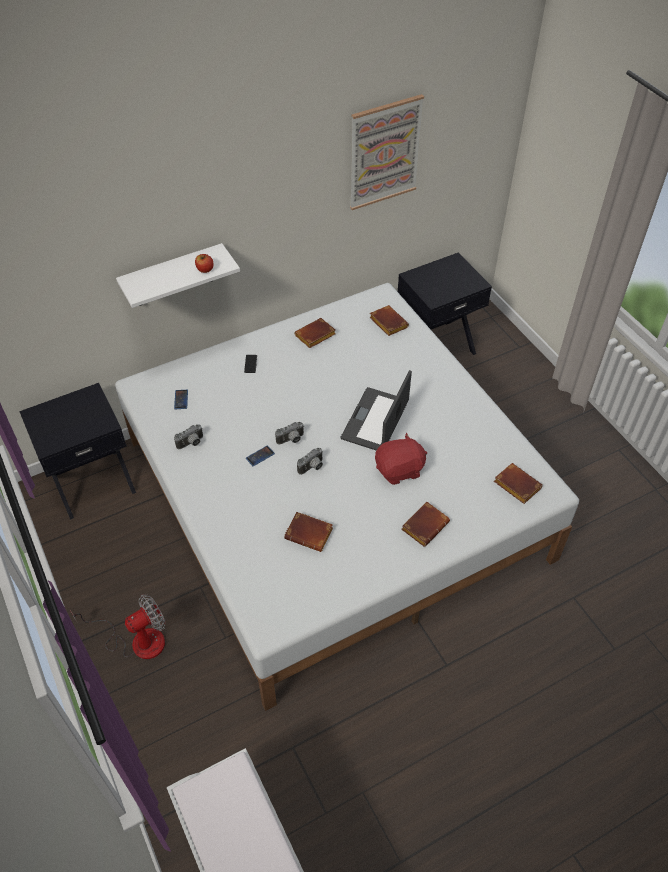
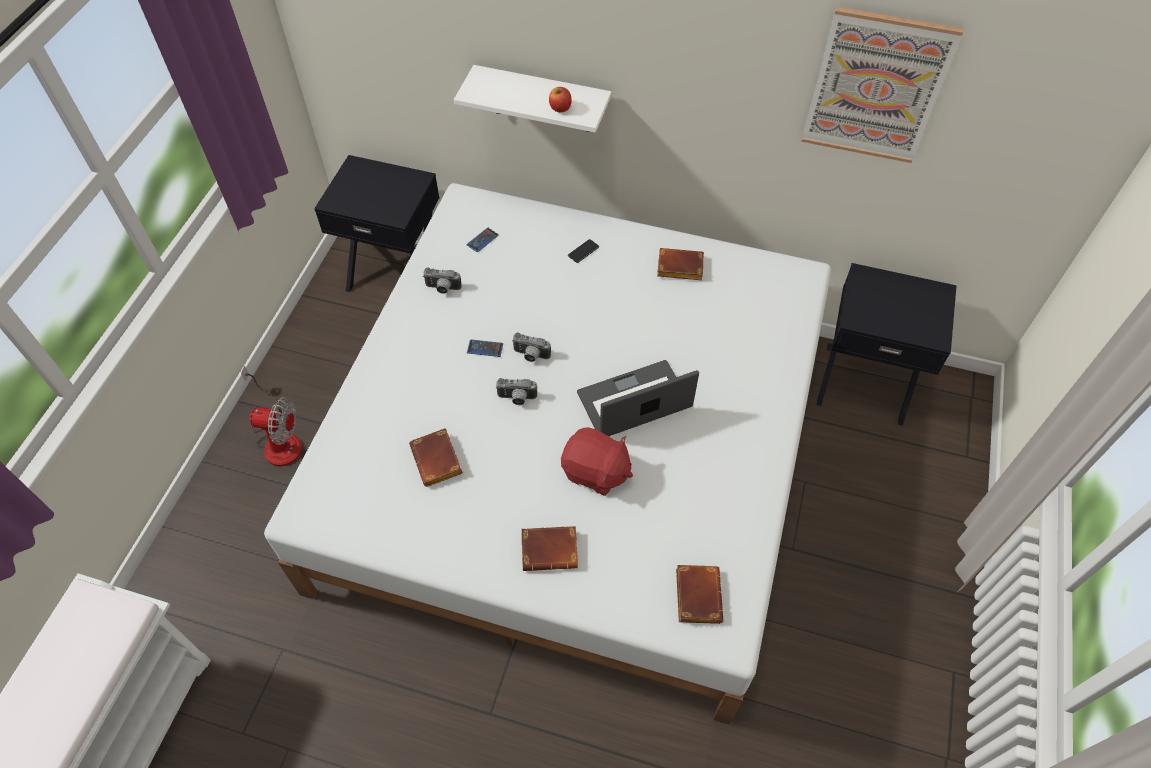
camera: 45 degrees right, 5 degrees up
brown book [370,305,409,336] -> none

